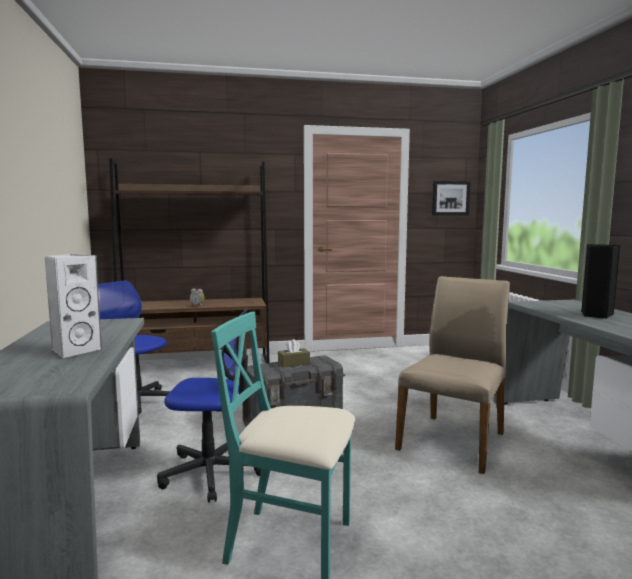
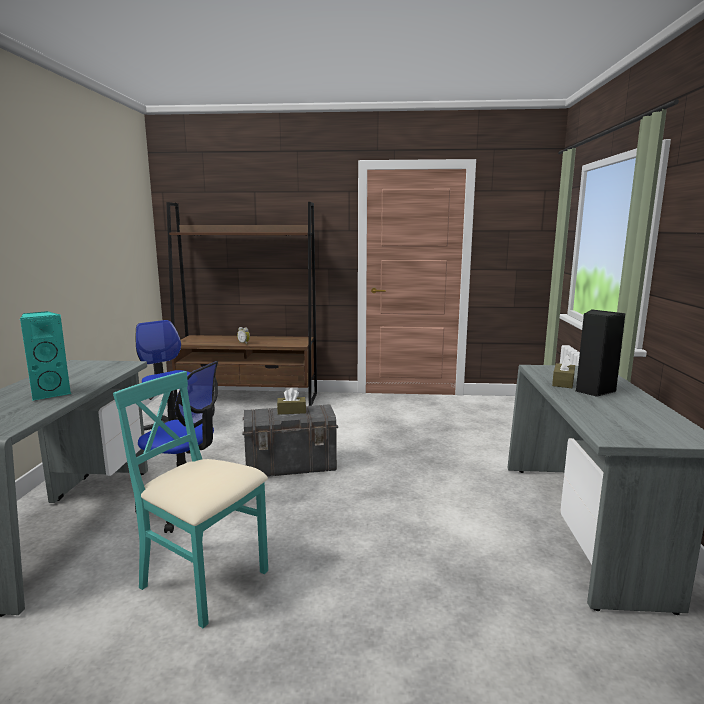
camera: 15 degrees right, 5 degrees up
white speaker [44,254,102,358] -> turquoise speaker [20,311,71,401]
beige chair [395,276,510,474] -> none
picture [432,181,471,215] -> none
none -> brown tissue box [552,354,575,388]

